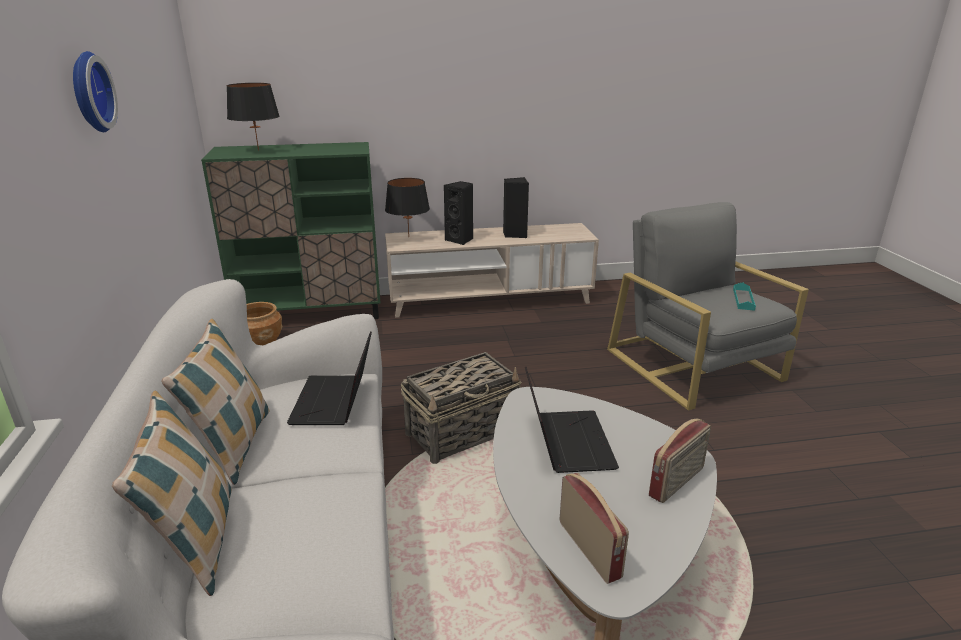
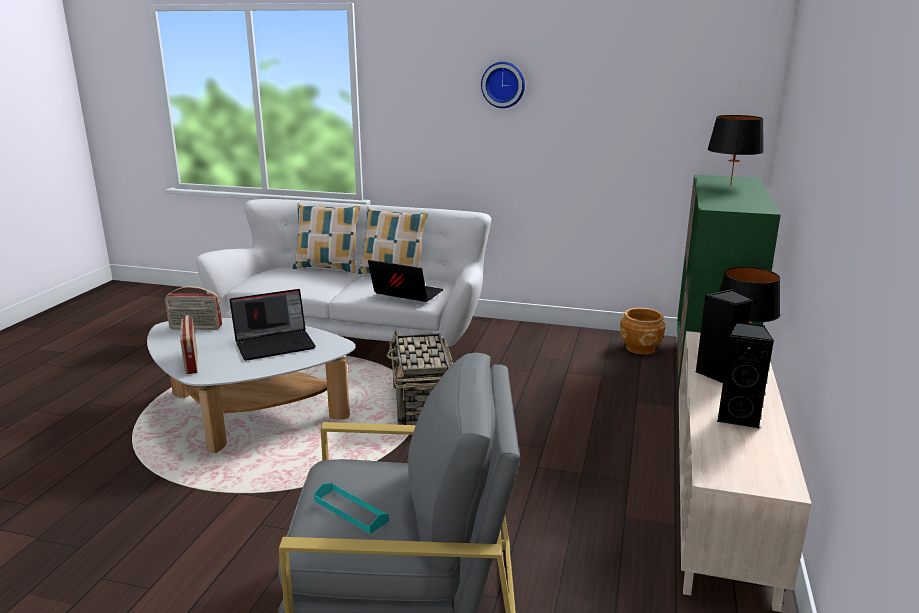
camera: 115 degrees right, 5 degrees down
laptop [525,367,619,473] -> laptop turned 45 degrees counterclockwise [229,289,316,361]

